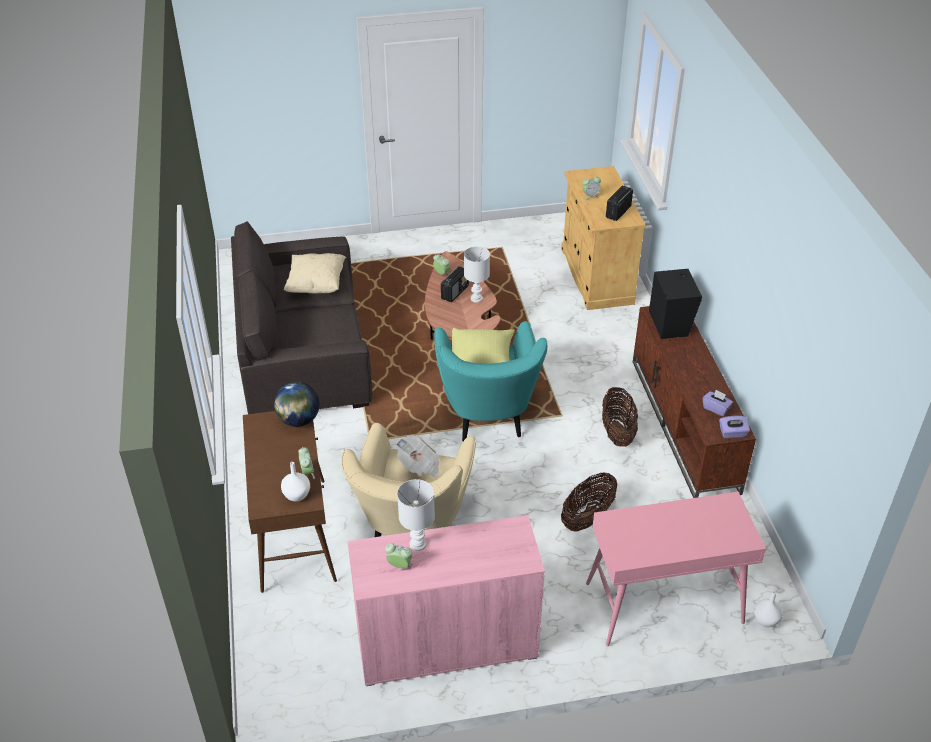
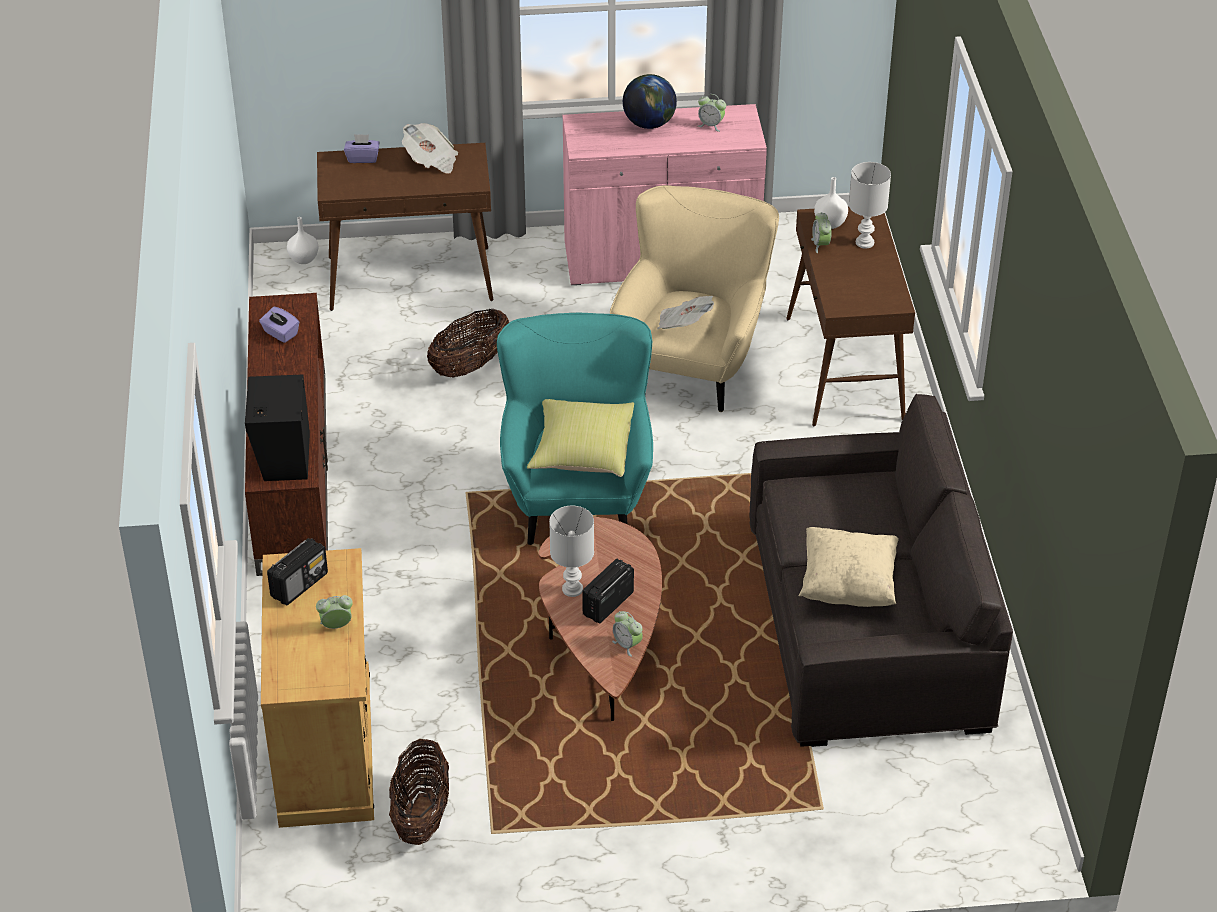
camera: 175 degrees left, 0 degrees up
globe [274,382,319,427] -> globe moved to [623,74,677,129]
white table lamp [397,479,435,551] -> white table lamp moved to [849,162,891,248]
pink console table [586,492,766,646] -> brown console table [317,143,494,311]
basket [602,387,638,447] -> basket moved to [389,739,449,845]
purple tissue box [719,416,750,438] -> purple tissue box moved to [344,134,380,163]
none -> newspaper [402,123,458,174]

